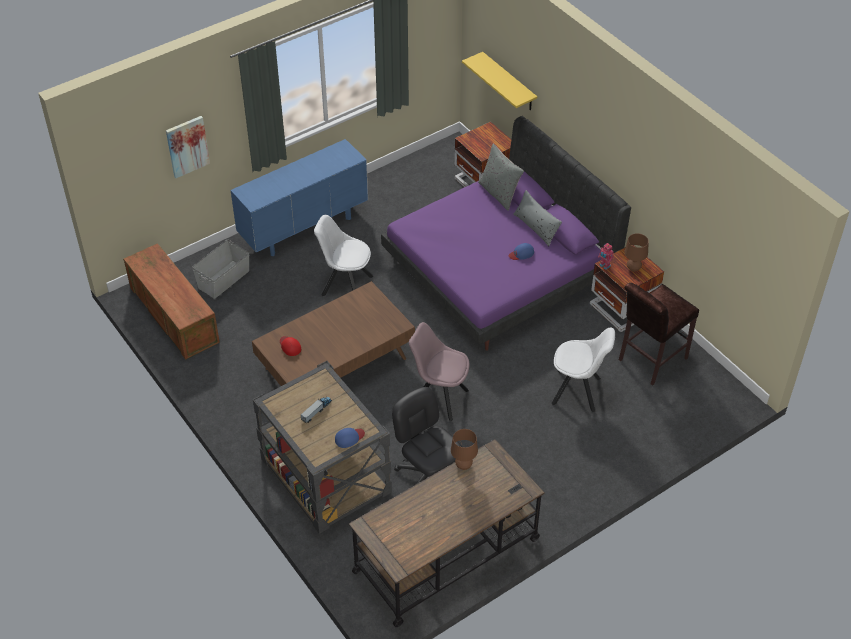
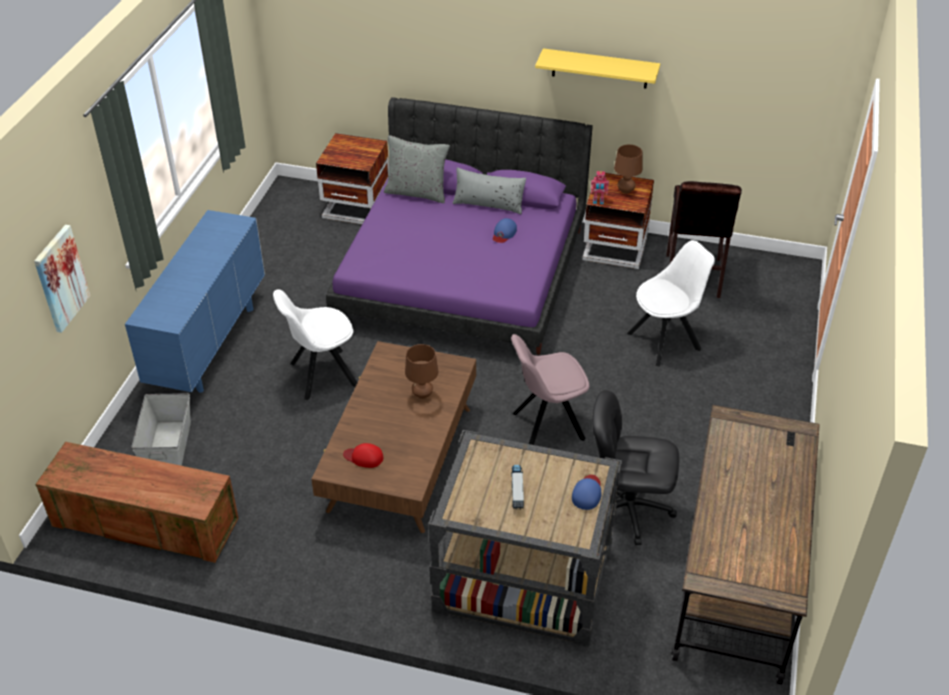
camera: 40 degrees left, 5 degrees down
brown table lamp [451,429,478,470] -> brown table lamp moved to [405,344,439,399]
yellow shelf [462,52,537,110] -> yellow shelf moved to [535,48,660,89]

